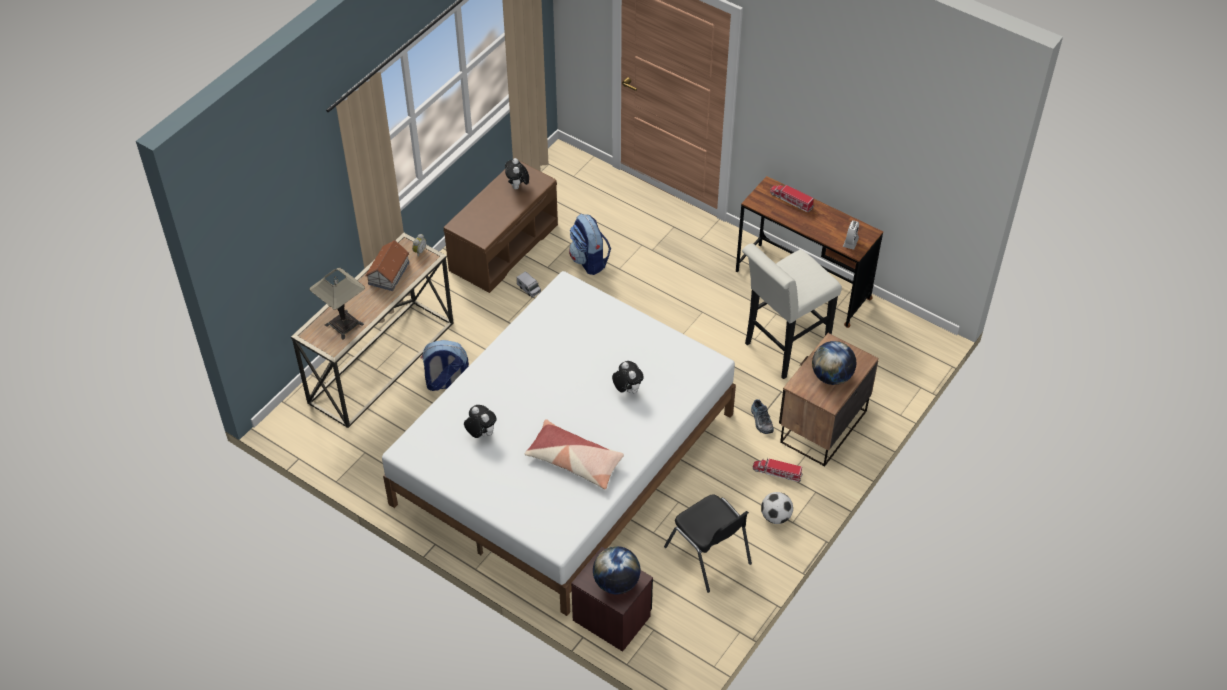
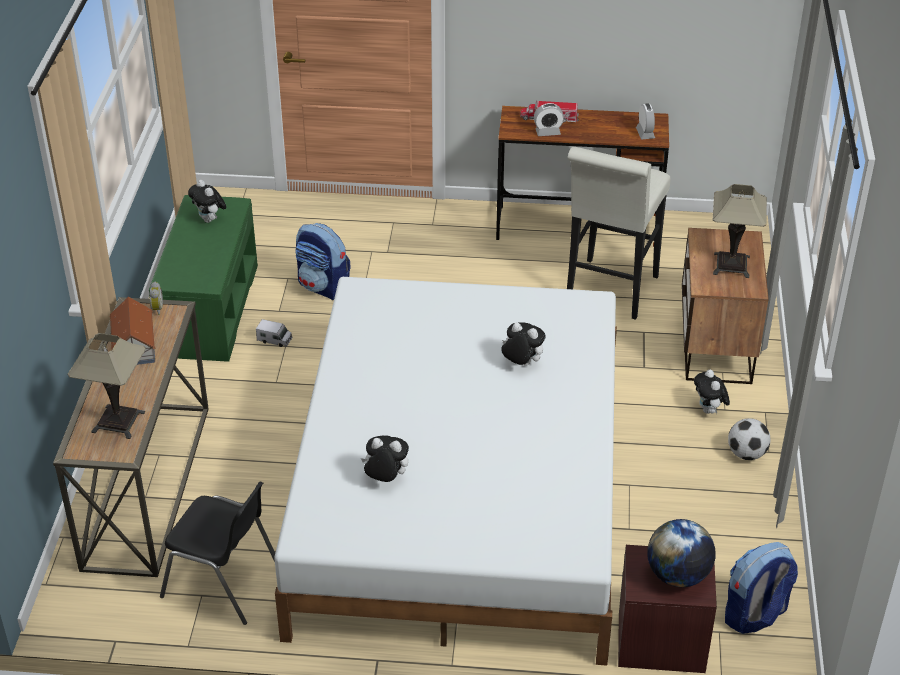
camera: 30 degrees left, 10 degrees down
backpack [421,340,469,391] -> backpack moved to [725,542,798,634]
brown bench [444,160,558,293] -> green bench [149,195,258,362]
pillow [525,419,624,489] -> none
black chair [664,494,752,593] -> black chair moved to [160,482,275,625]
shoe [751,399,774,434] -> none
toy truck [753,458,803,482] -> plush toy [694,370,730,414]
globe [812,341,856,385] -> table lamp [713,184,767,278]
none -> alarm clock [534,103,564,136]

